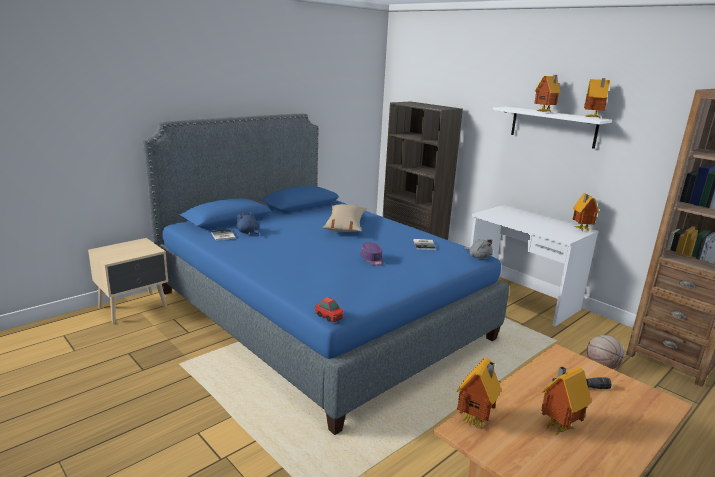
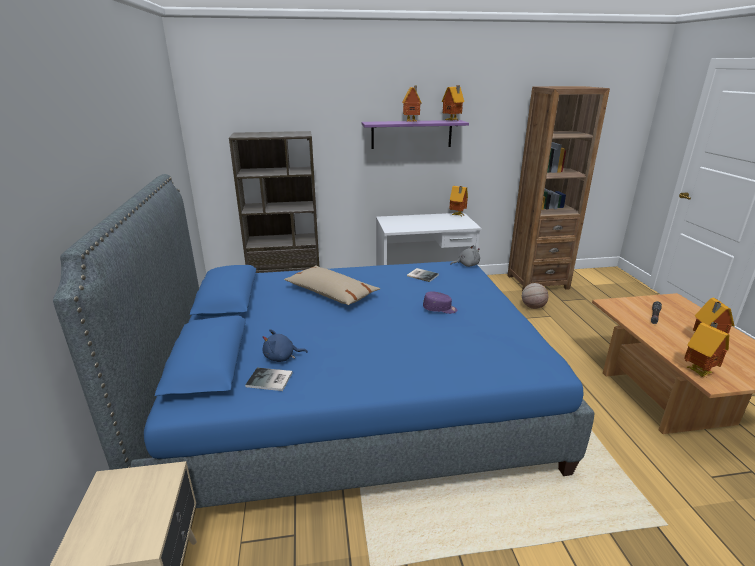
camera: 55 degrees left, 5 degrees up
toy car [315,297,343,322] -> none
white shelf [493,107,612,149] -> purple shelf [362,120,469,149]

